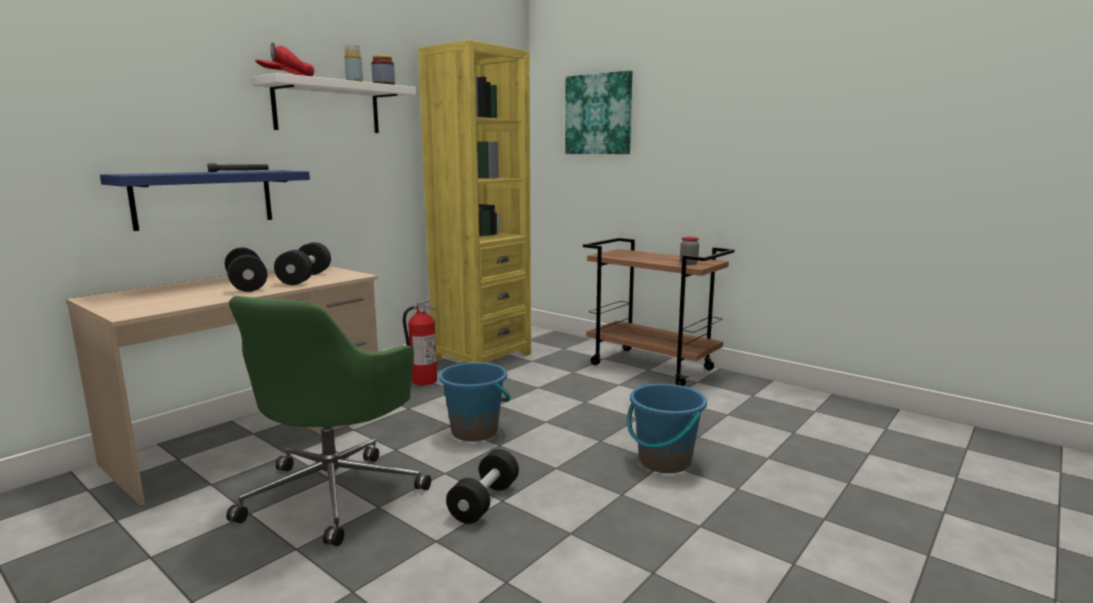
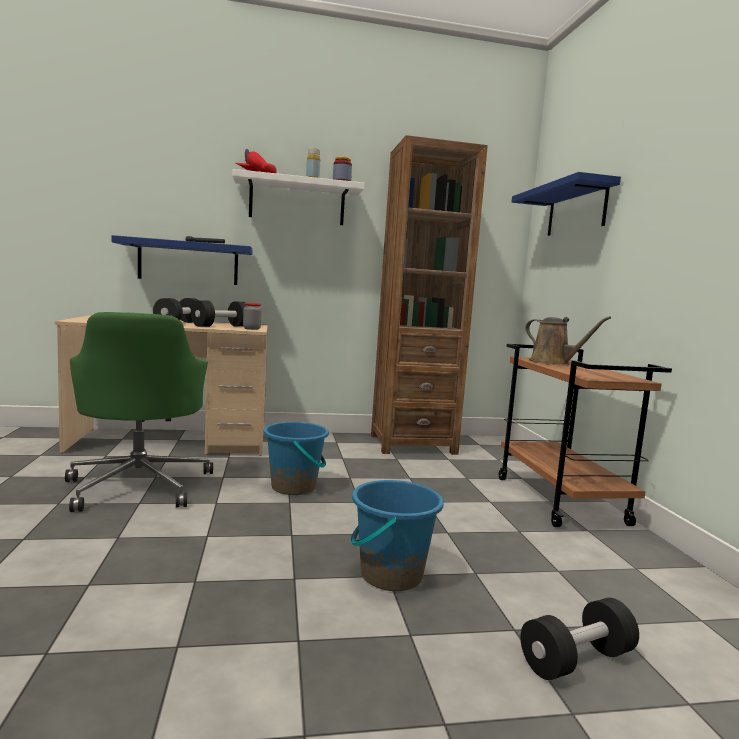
camera: 40 degrees right, 5 degrees down
green office chair [226,296,431,546] -> green office chair turned 75 degrees counterclockwise [65,312,213,512]
fire extinguisher [403,297,437,386] -> none
yellow bookcase [418,40,531,363] -> brown bookcase [371,135,488,455]
black dumbbell [446,449,519,524] -> black dumbbell moved to [520,598,639,680]
picture [565,70,633,154] -> blue shelf [512,172,621,236]
jar [680,237,699,265] -> jar moved to [243,303,262,330]
none -> brown watering can [525,316,611,365]

